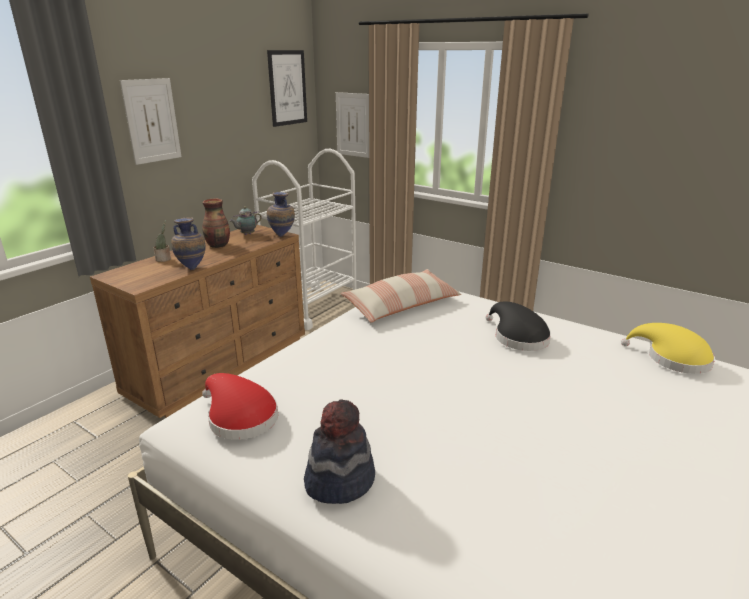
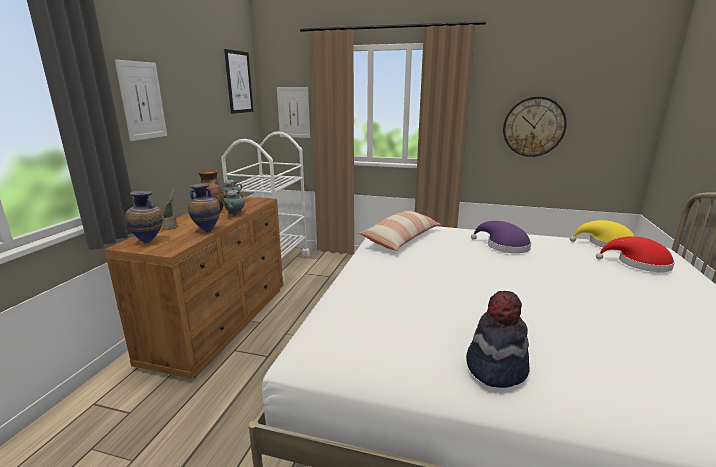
camera: 20 degrees left, 5 degrees down
red hat [202,373,278,440] -> red hat moved to [596,236,675,272]
vase [267,192,295,237] -> vase moved to [125,191,163,243]
black hat [486,301,551,351] -> purple hat [471,221,531,253]
none -> teapot [223,187,245,216]
none -> wall clock [503,97,567,157]

